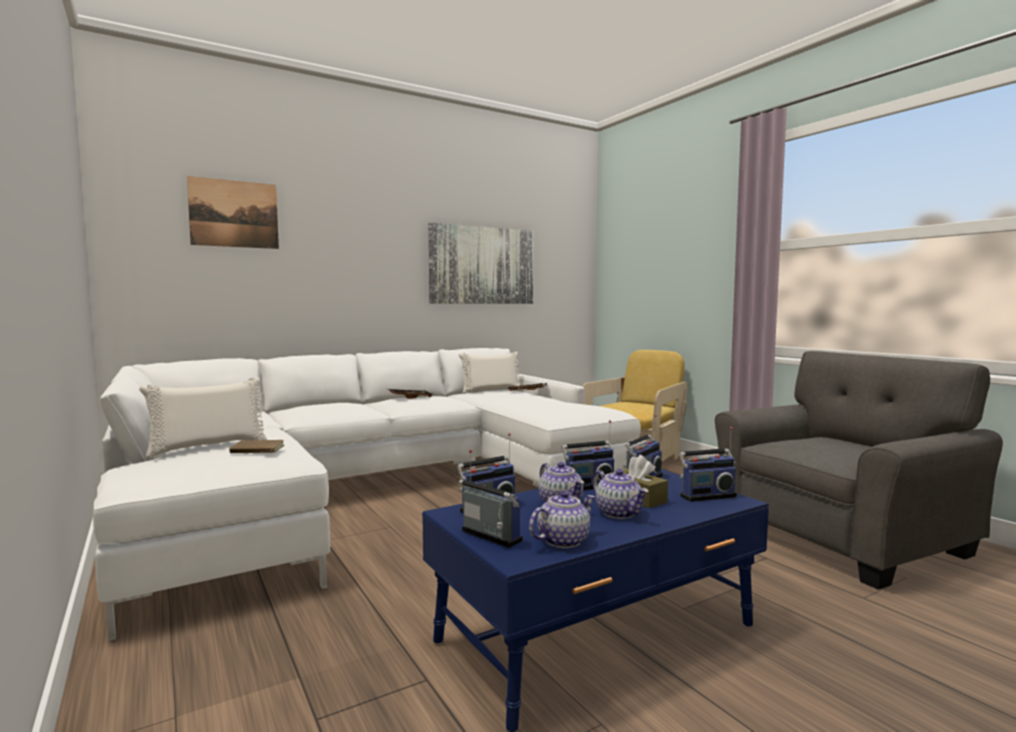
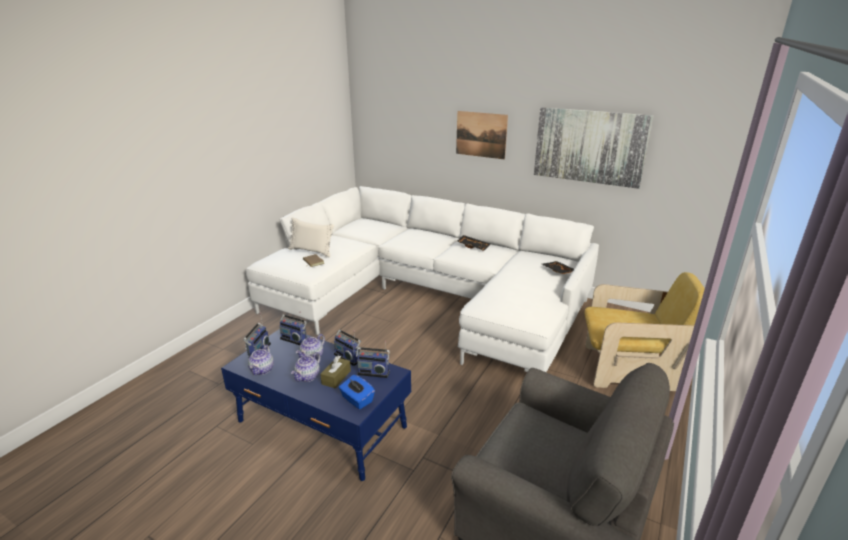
camera: 60 degrees right, 20 degrees up
picture [187,176,279,249] -> picture moved to [456,111,508,160]
white pillow [459,352,522,394] -> none
teapot [529,491,595,548] -> teapot turned 75 degrees clockwise [248,345,274,375]
radio [679,427,737,502] -> blue tissue box [339,375,375,409]

